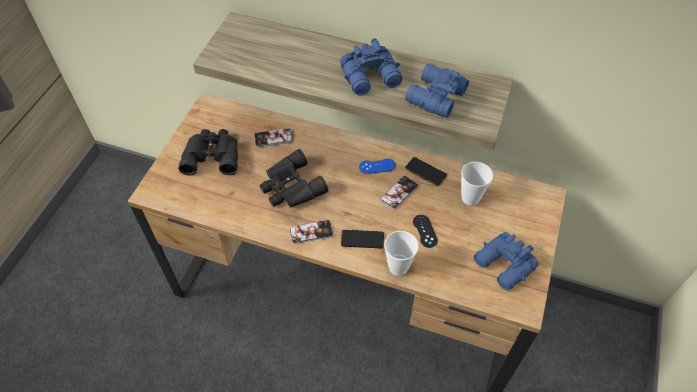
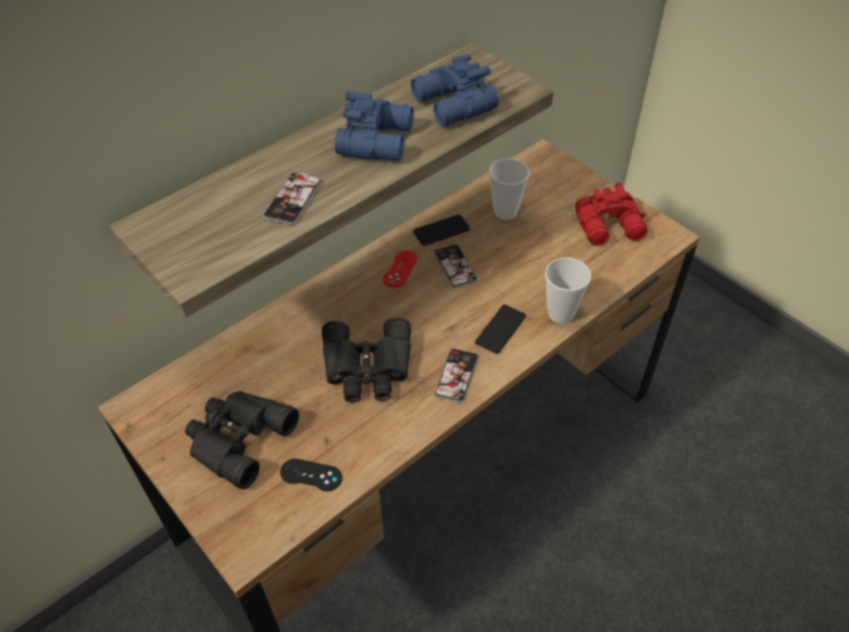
camera: 60 degrees left, 5 degrees down
phone [254,128,293,147] -> phone moved to [263,172,322,225]
blue game controller [359,158,395,174] -> red game controller [383,250,417,288]
black game controller [413,215,438,248] -> black game controller moved to [280,458,342,491]
blue binoculars [474,232,539,290] -> red binoculars [575,182,648,246]

